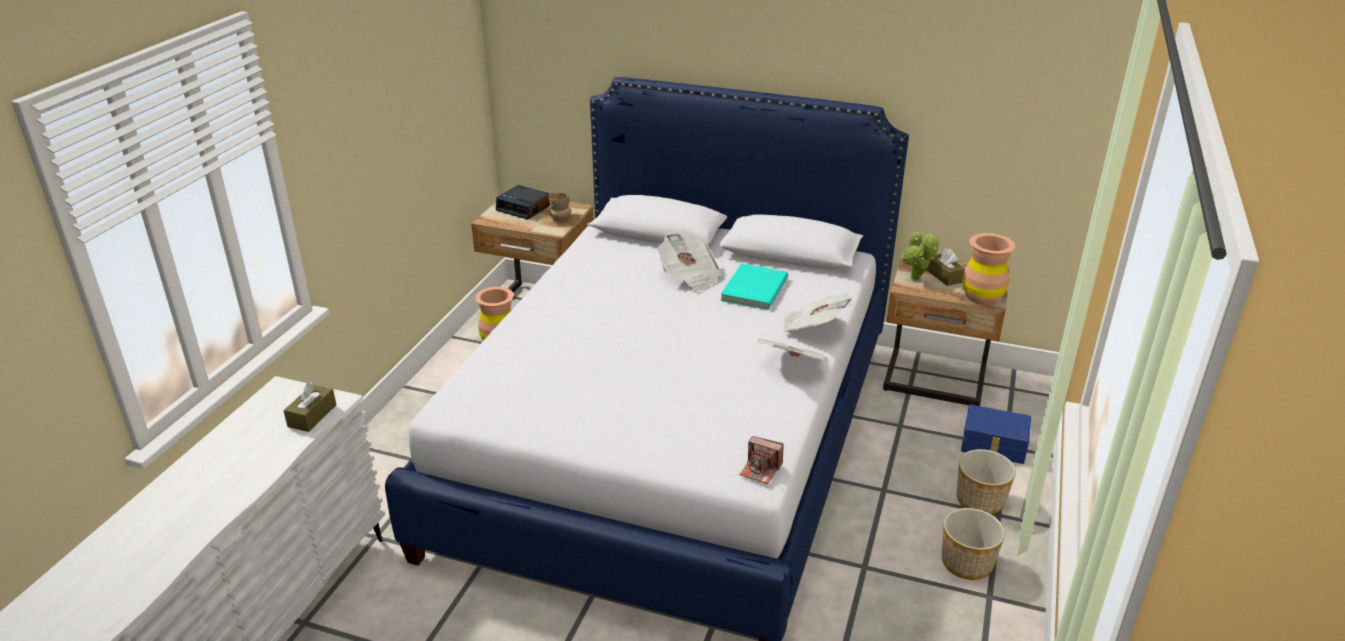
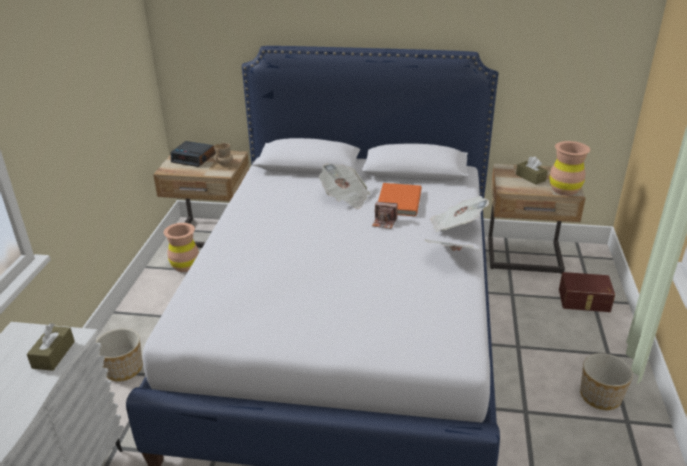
camera: 10 degrees left, 0 degrees up
turquoise book [721,264,788,310] -> orange book [378,183,422,216]
camera [739,436,784,484] -> camera moved to [372,202,397,229]
potted plant [903,231,939,281] -> none
planter [957,449,1016,515] -> planter moved to [96,329,143,381]
blue storage box [961,405,1031,464] -> brown storage box [559,272,615,312]

